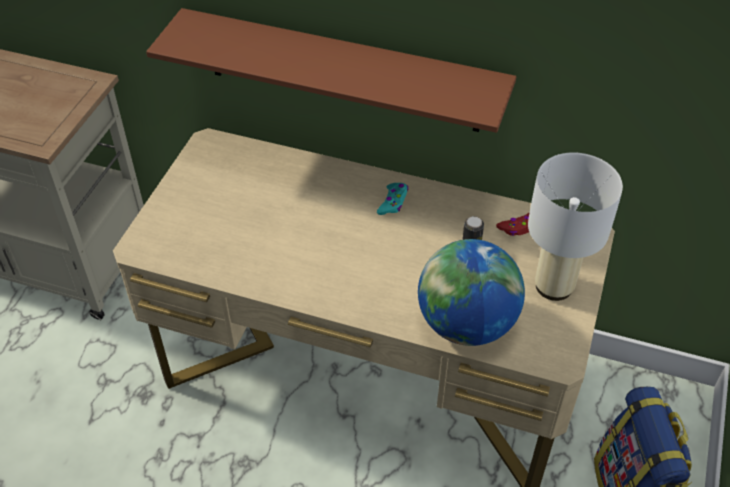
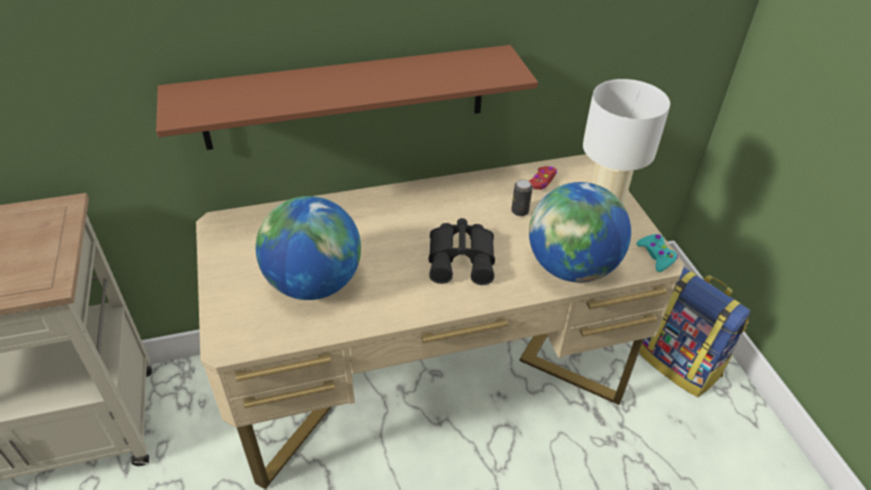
camera: 35 degrees left, 5 degrees down
turquoise game controller [377,183,408,215] -> turquoise game controller moved to [636,234,678,272]
none -> globe [256,196,361,300]
none -> black binoculars [429,218,495,285]

